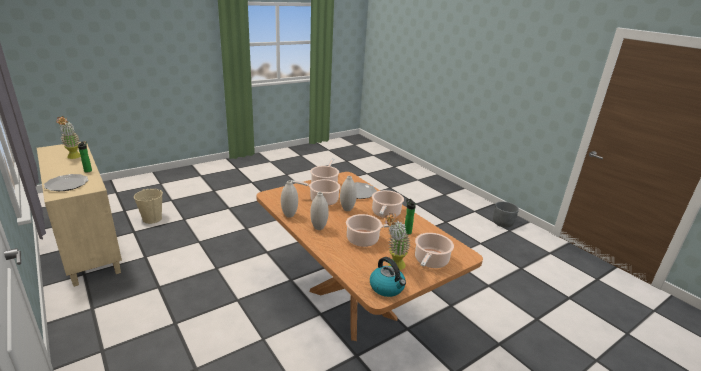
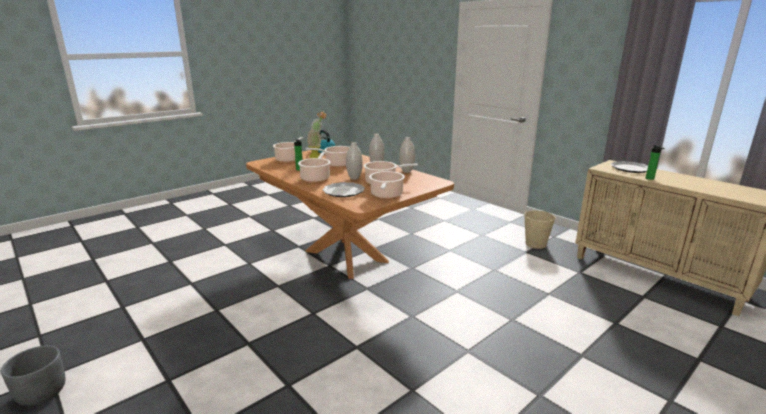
camera: 175 degrees right, 5 degrees down
potted plant [56,116,81,159] -> none
beige bucket [134,188,163,224] -> beige bucket moved to [524,210,555,249]

